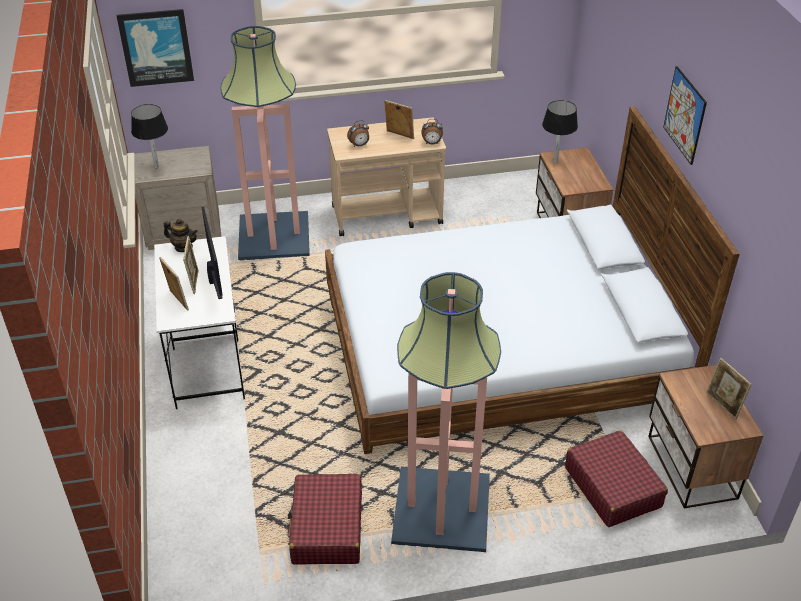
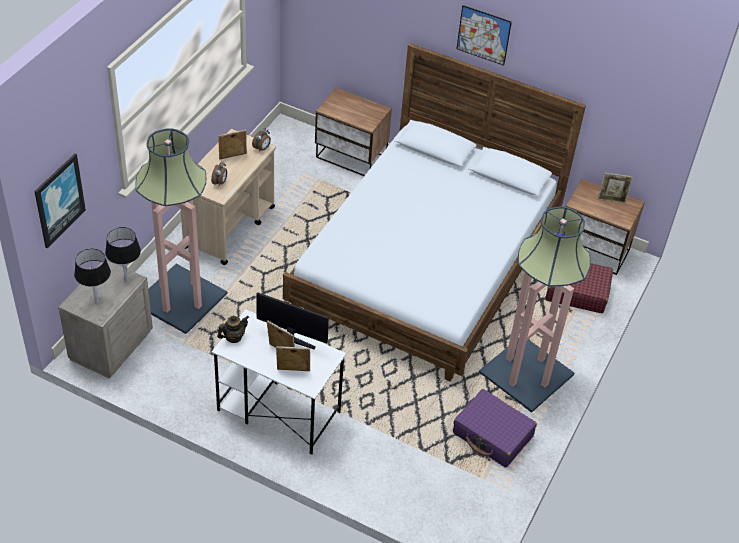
camera: 55 degrees left, 5 degrees up
red suitcase [288,474,362,565] -> purple suitcase [453,389,537,468]
black table lamp [542,100,578,163] -> black table lamp moved to [105,227,141,282]

